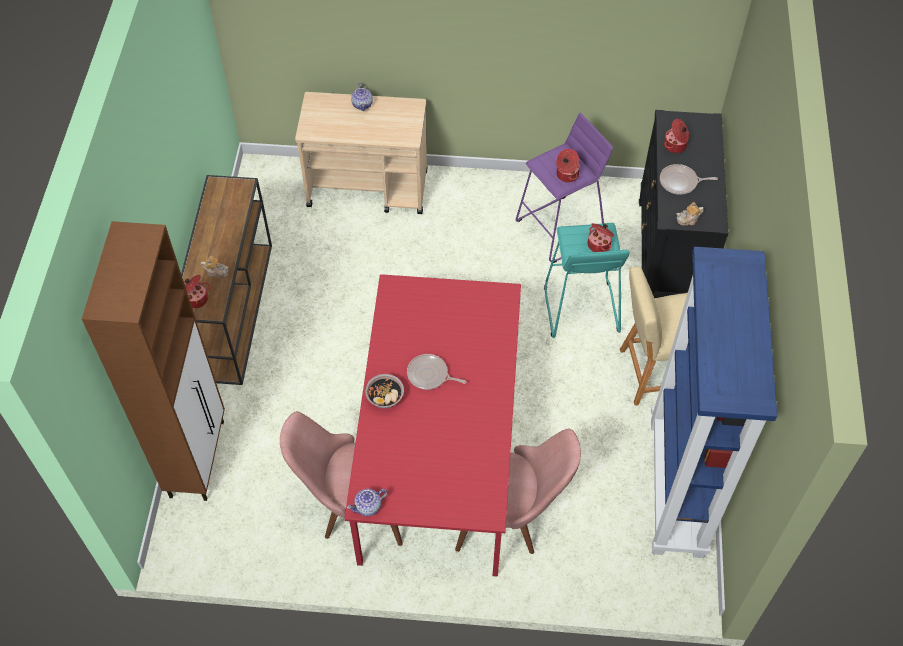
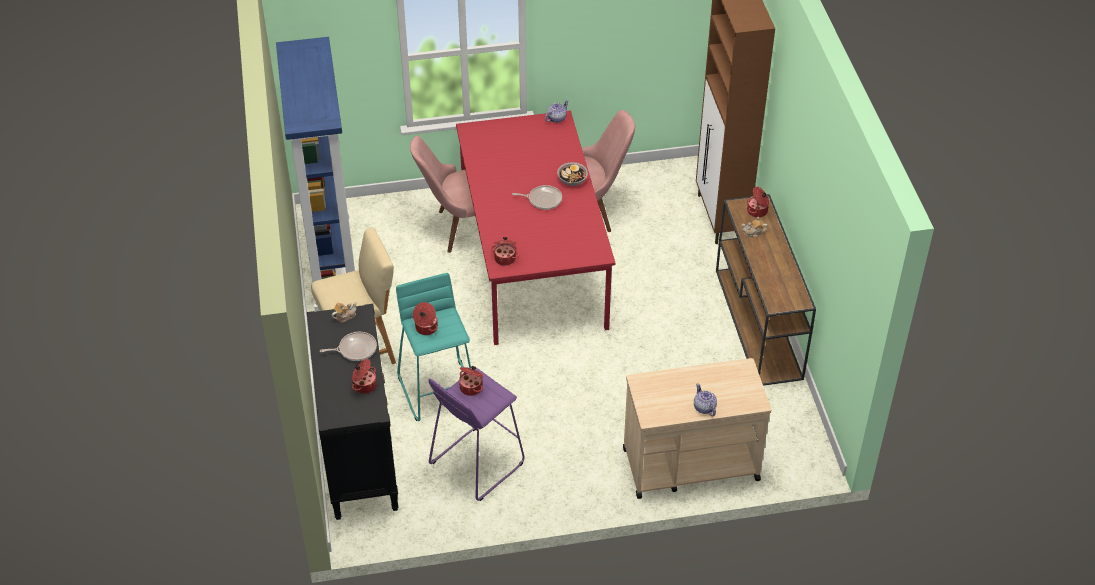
camera: 165 degrees right, 10 degrees down
none -> cooking pot [491,237,519,266]

